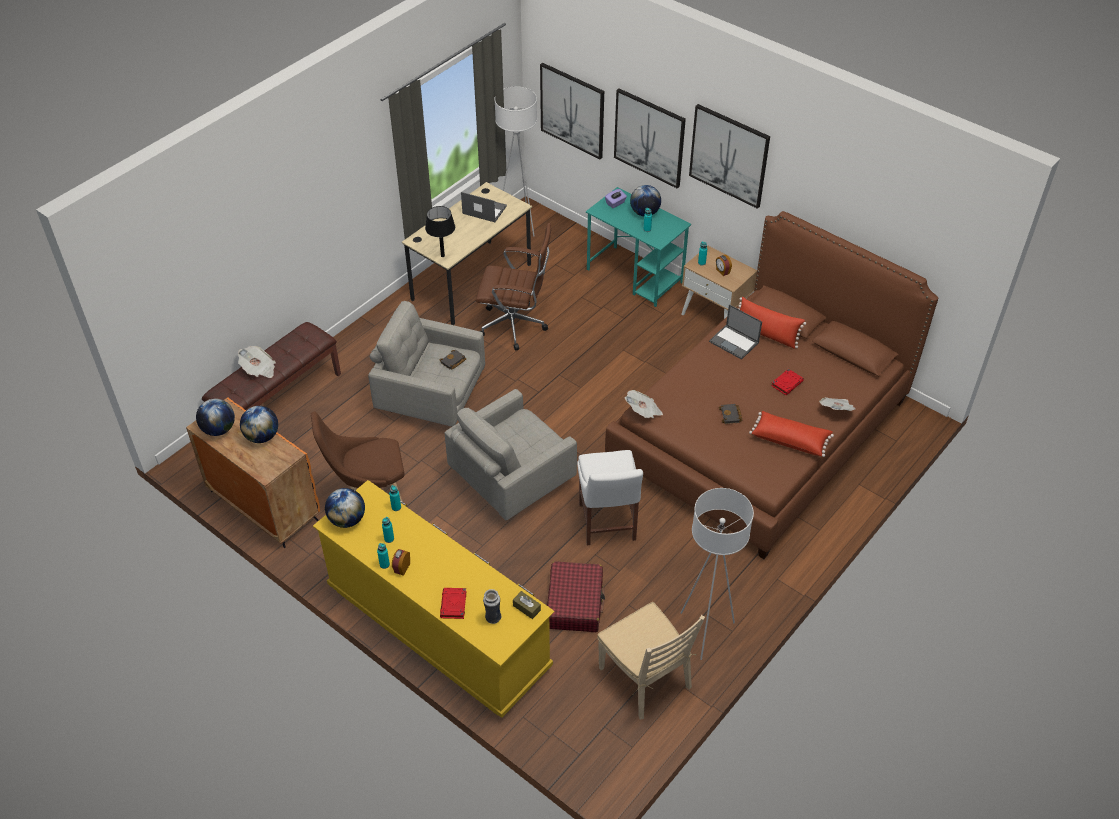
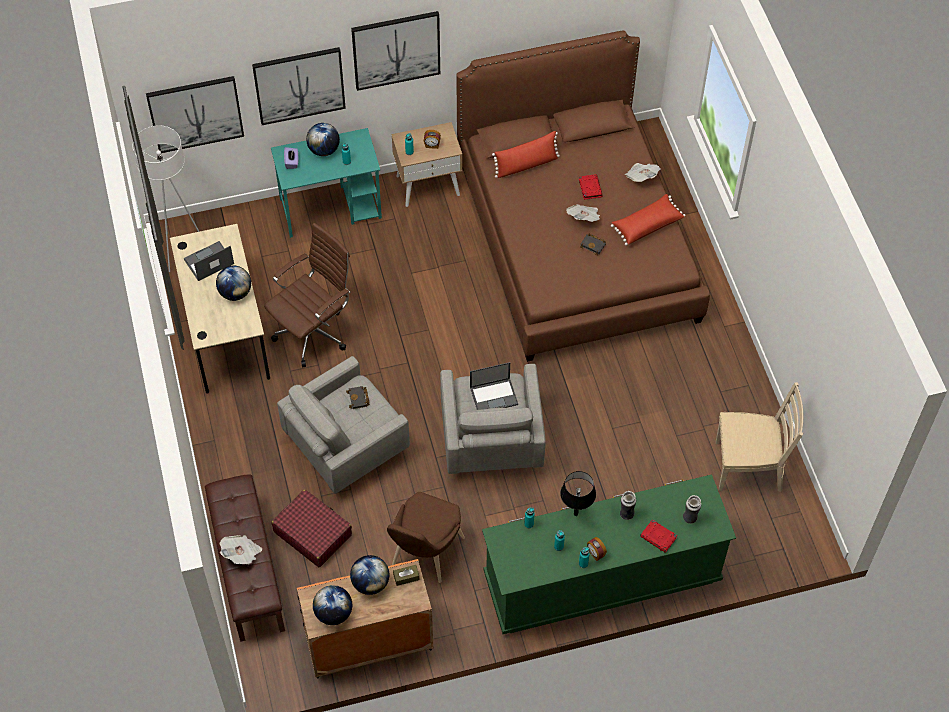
camera: 55 degrees left, 10 degrees up
yellow dresser [313,480,554,718] -> green dresser [482,475,736,634]
globe [325,488,365,528] -> globe moved to [216,266,251,301]
black table lamp [425,206,455,257] -> black table lamp moved to [560,471,596,516]
brown tissue box [513,591,541,619] -> brown tissue box moved to [393,565,419,586]
red suitcase [547,561,605,632] -> red suitcase moved to [272,490,352,567]
white chair [577,450,643,545] -> none
newspaper [625,390,663,419] -> newspaper moved to [566,204,600,222]
white floor lamp [681,488,754,660] -> none
laptop [709,304,762,360] -> laptop moved to [470,362,518,410]
none -> vase [620,491,636,520]

